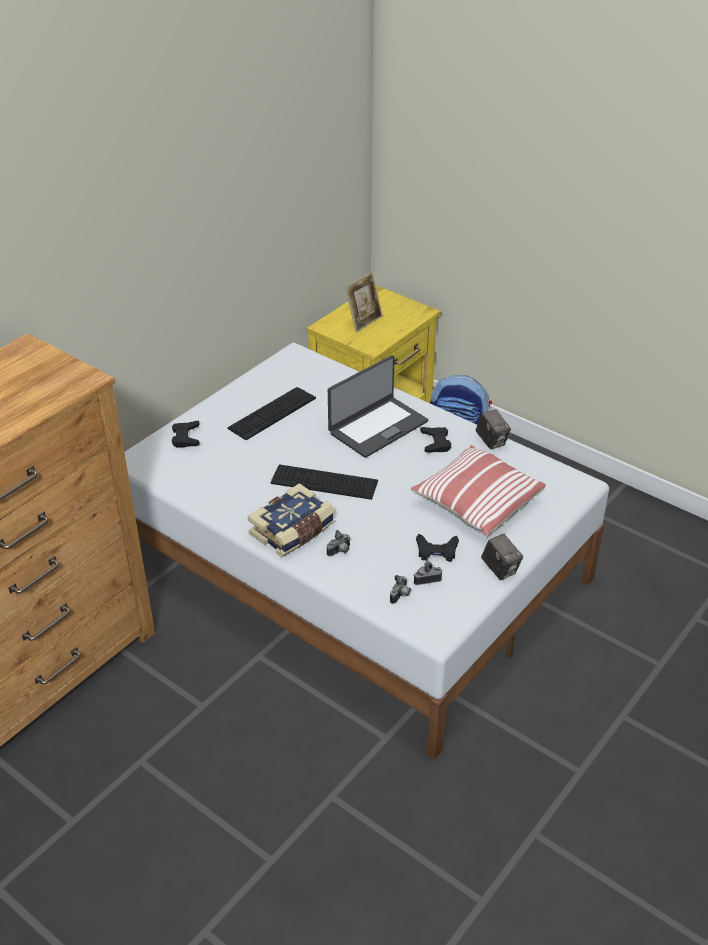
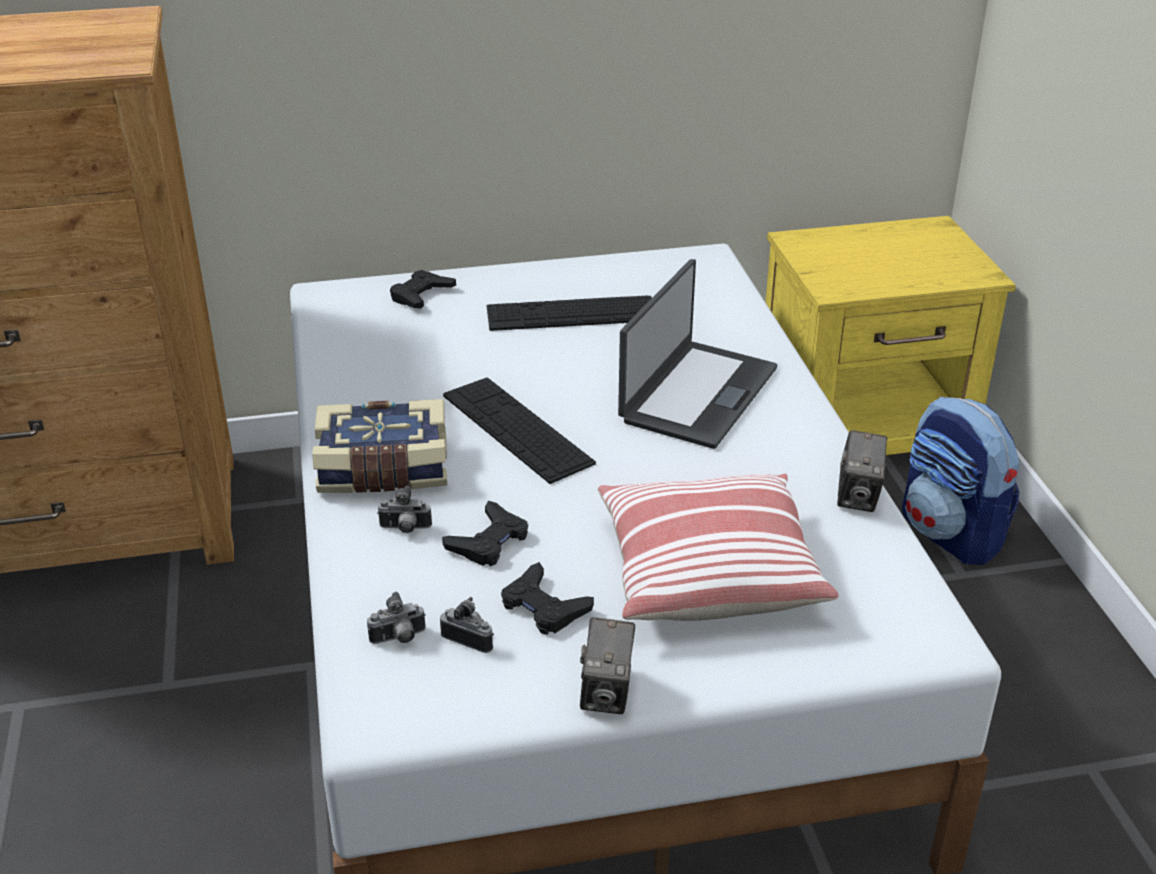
camera: 40 degrees right, 5 degrees down
laptop [328,355,428,458] -> laptop turned 60 degrees counterclockwise [618,259,777,449]
picture frame [345,272,383,332] -> none
black game controller [420,427,451,453] -> black game controller moved to [442,501,528,566]

